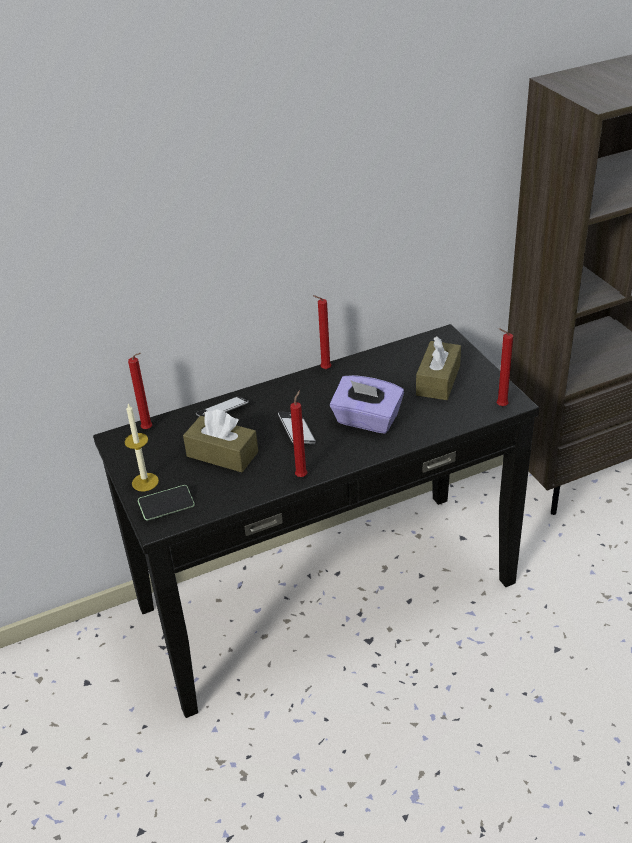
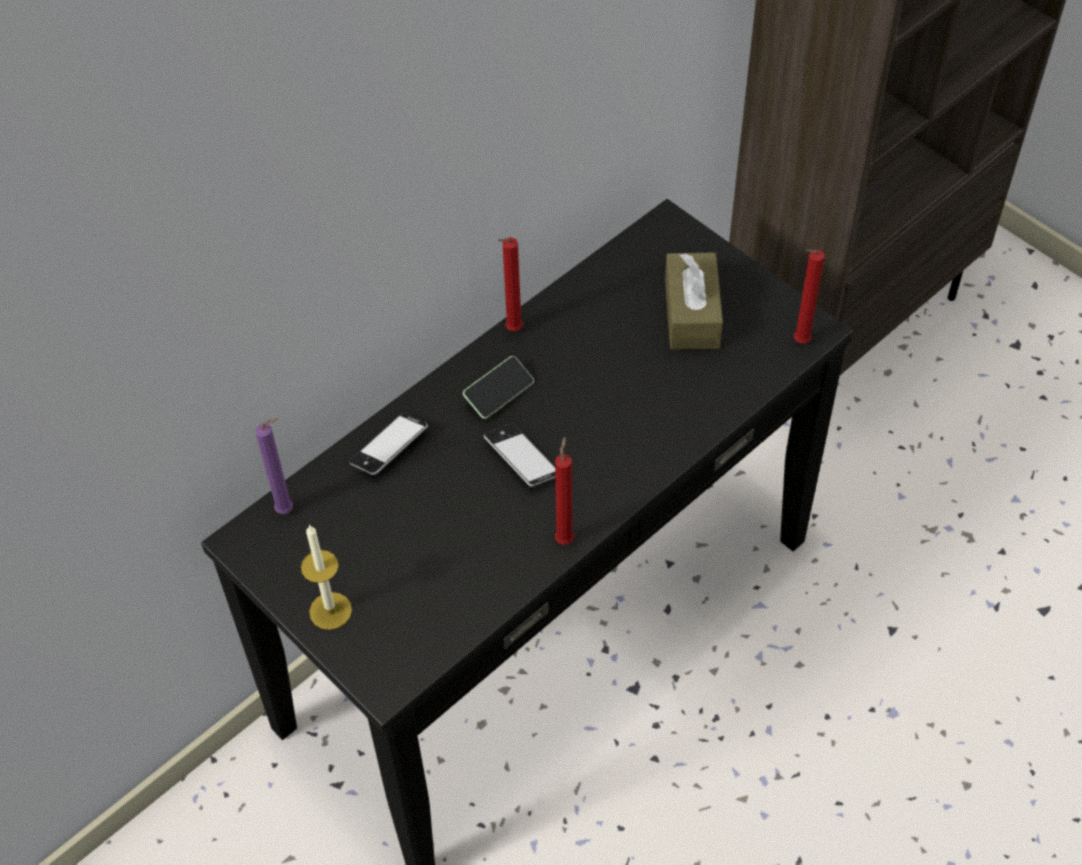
camera: 20 degrees left, 15 degrees up
red candle [128,353,153,429] -> purple candle [255,418,293,514]
phone [138,485,195,521] -> phone moved to [463,356,534,419]
brown tissue box [183,409,258,472] -> none
purple tissue box [330,375,404,434] -> none

